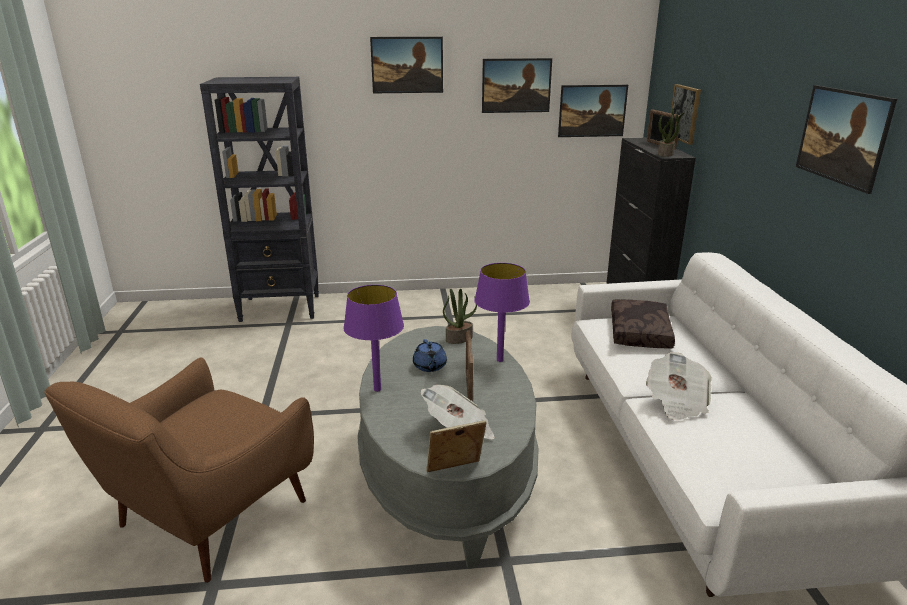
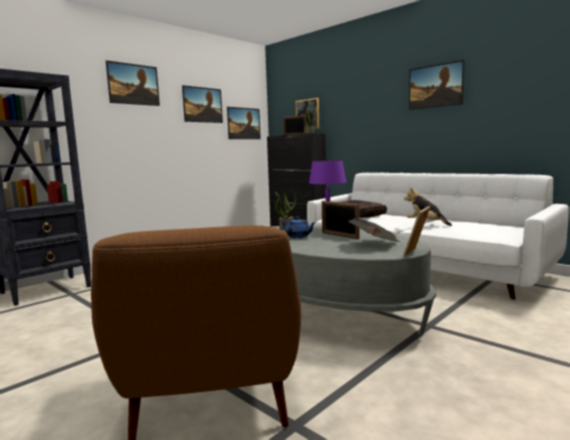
camera: 40 degrees left, 15 degrees down
purple table lamp [343,285,404,392] -> none
newspaper [646,352,712,420] -> plush toy [404,187,452,226]

